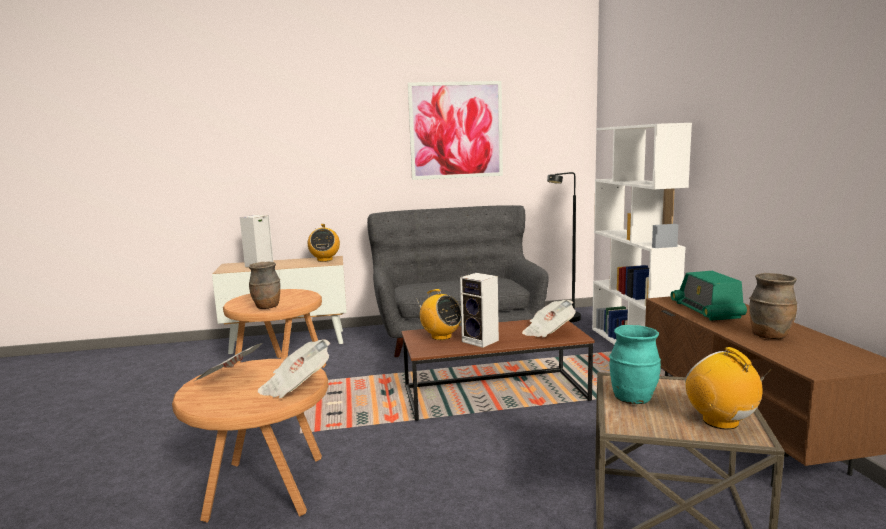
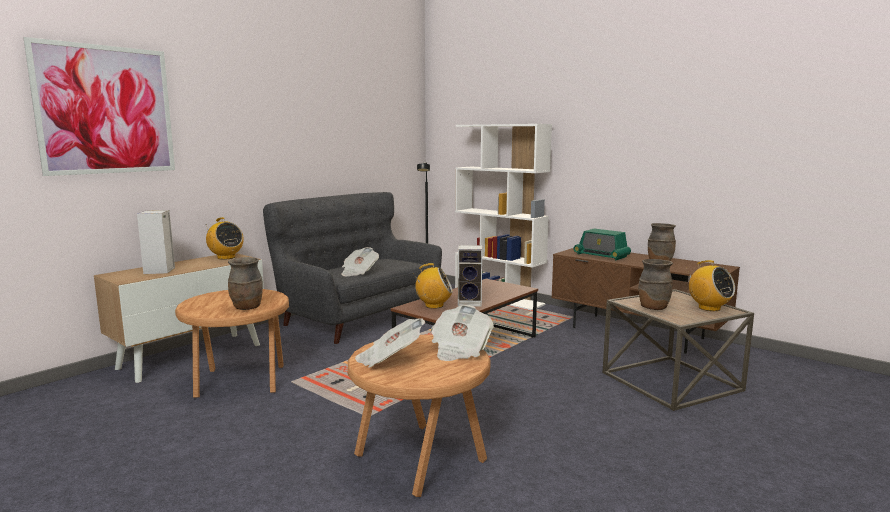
camera: 40 degrees left, 0 degrees up
picture [408,81,503,180] -> picture moved to [23,37,175,176]
newspaper [522,300,576,337] -> newspaper moved to [341,247,379,276]
turquoise vase [609,325,661,404] -> brown vase [638,259,673,310]
radio [685,347,773,430] -> radio turned 150 degrees counterclockwise [686,260,735,311]

